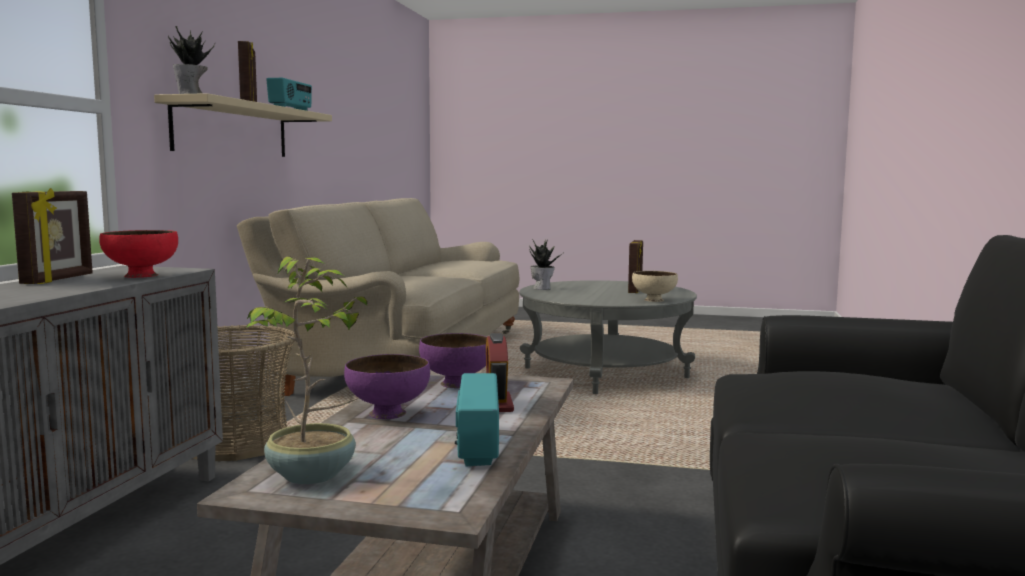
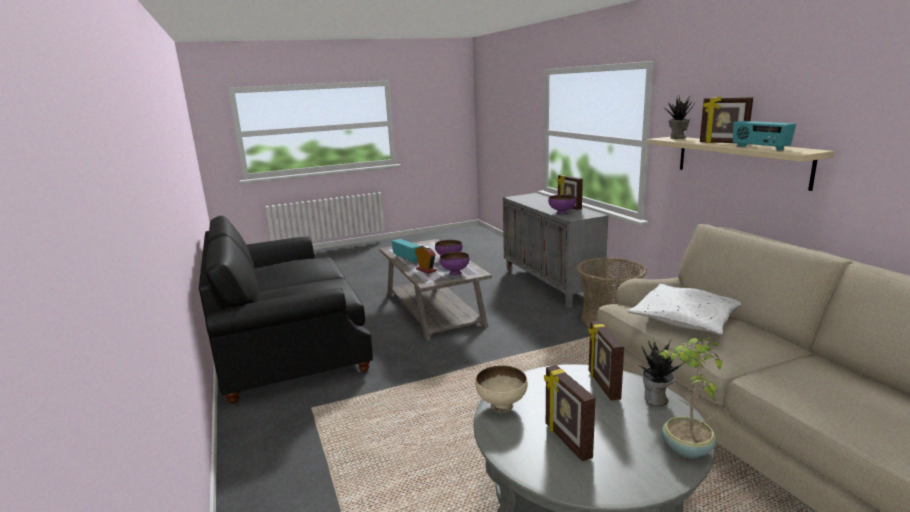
camera: 145 degrees right, 10 degrees up
red bowl [99,230,178,278] -> purple bowl [548,195,576,215]
potted plant [246,256,367,484] -> potted plant moved to [659,338,722,458]
none -> picture frame [588,321,624,401]
none -> white pillow [628,284,741,335]

